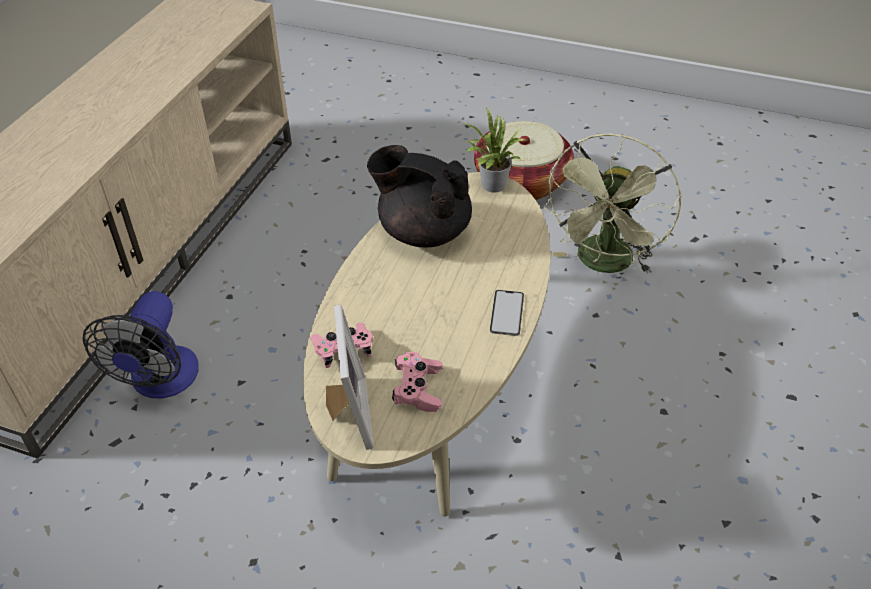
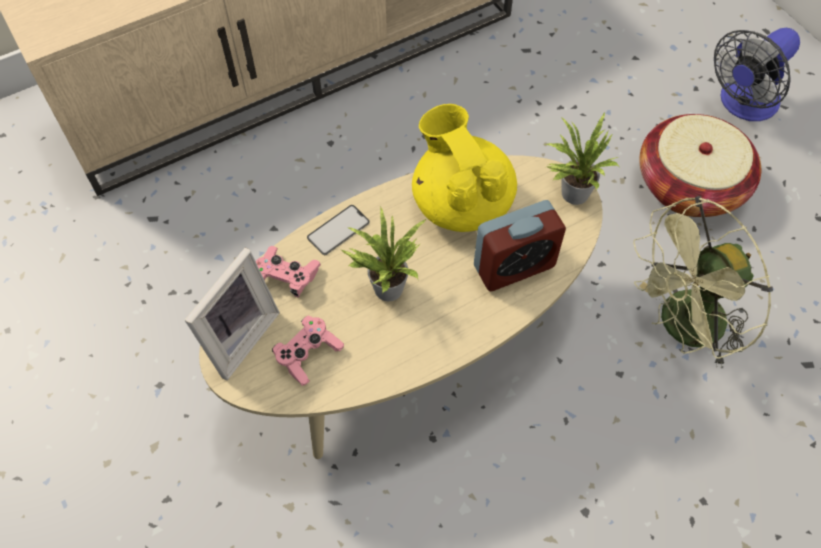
camera: 40 degrees right, 15 degrees up
fan [83,291,199,398] -> fan moved to [714,28,800,121]
black teapot [367,145,472,247] -> yellow teapot [412,104,517,232]
phone [490,290,524,336] -> phone moved to [307,205,370,255]
none -> potted plant [342,207,426,301]
none -> alarm clock [474,200,566,292]

